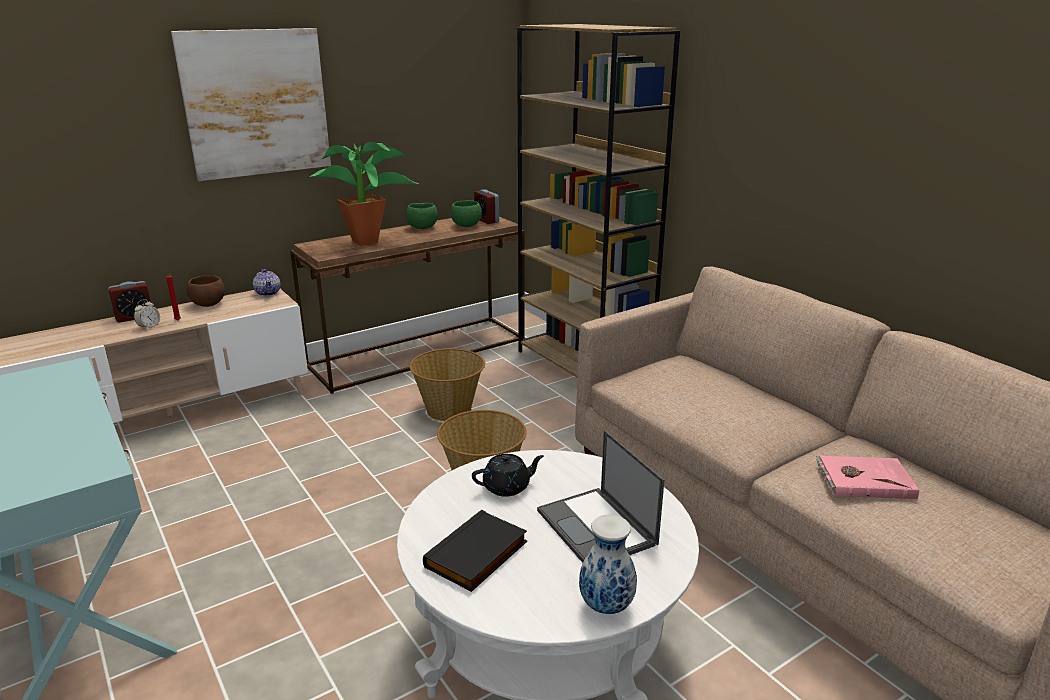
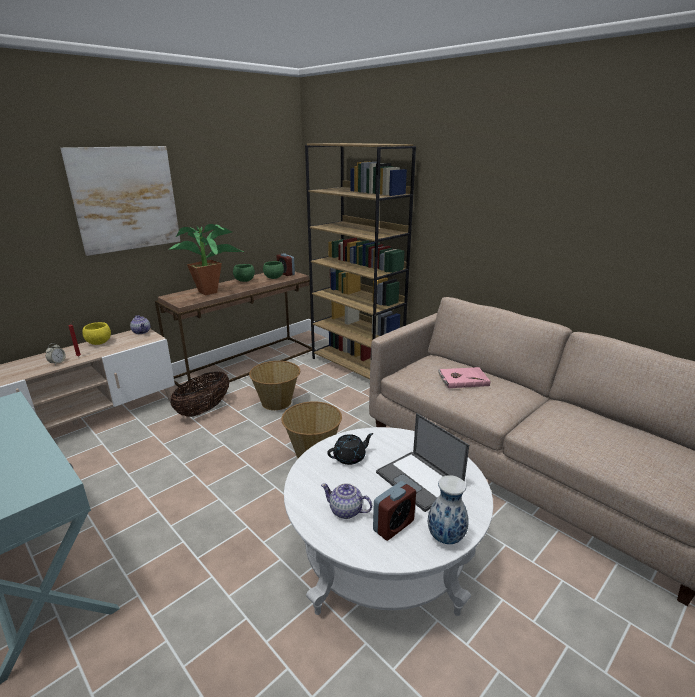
camera: 10 degrees left, 0 degrees up
alarm clock [108,281,151,322] -> alarm clock moved to [373,481,416,541]
brown bowl [187,275,225,307] -> yellow bowl [82,322,111,345]
black book [423,510,527,592] -> teapot [321,483,372,519]
pink book [816,456,919,499] -> pink book moved to [438,367,490,388]
none -> basket [170,371,229,417]

